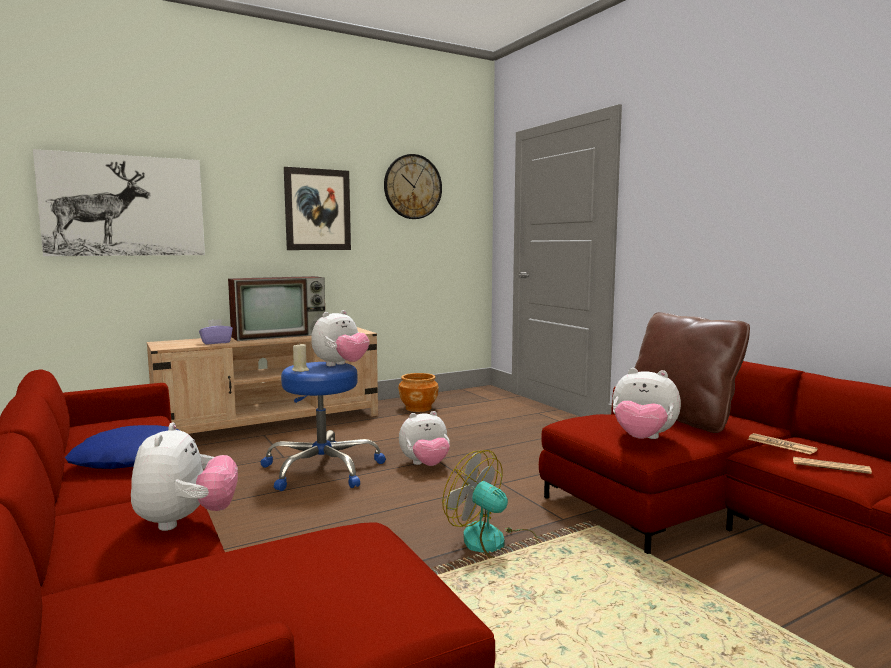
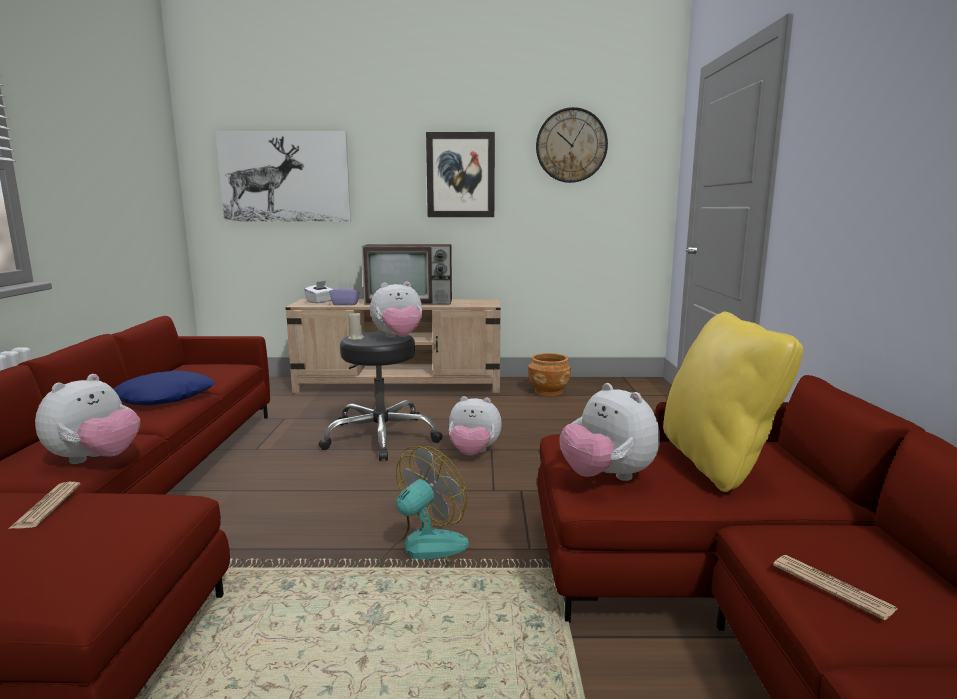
camera: 30 degrees right, 5 degrees up
blue stool [260,362,386,491] -> black stool [319,331,443,461]
fan [442,450,539,561] -> fan turned 60 degrees clockwise [379,446,469,573]
brown pillow [635,312,750,433] -> yellow pillow [663,312,803,492]
newspaper [748,433,818,455] -> newspaper moved to [9,482,81,529]
none -> white tissue box [304,281,334,303]

